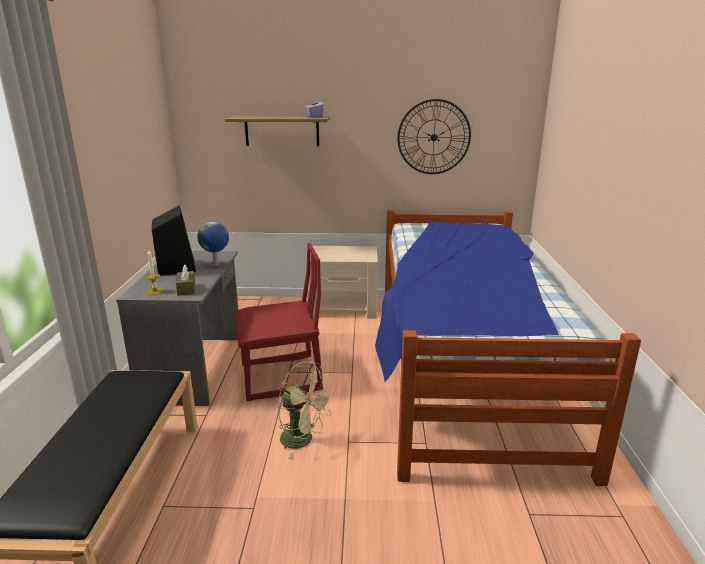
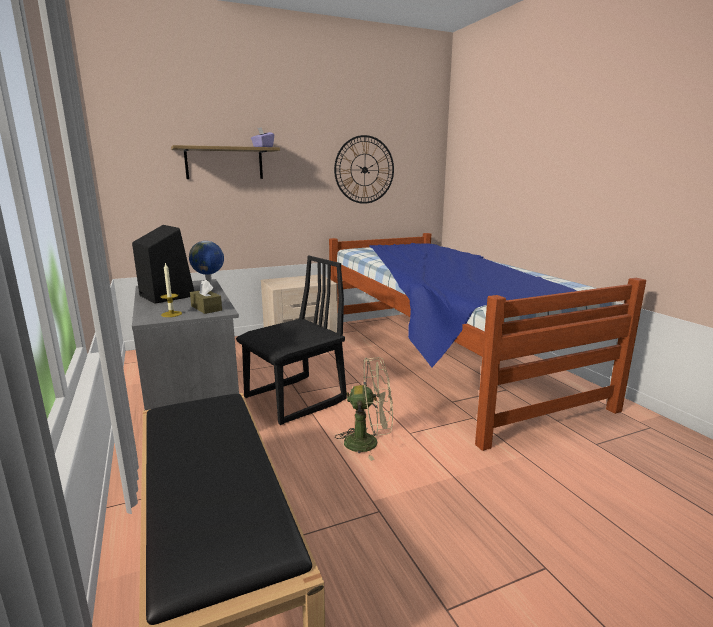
camera: 25 degrees left, 5 degrees down
red chair [234,243,323,401] -> black chair [236,256,347,425]

